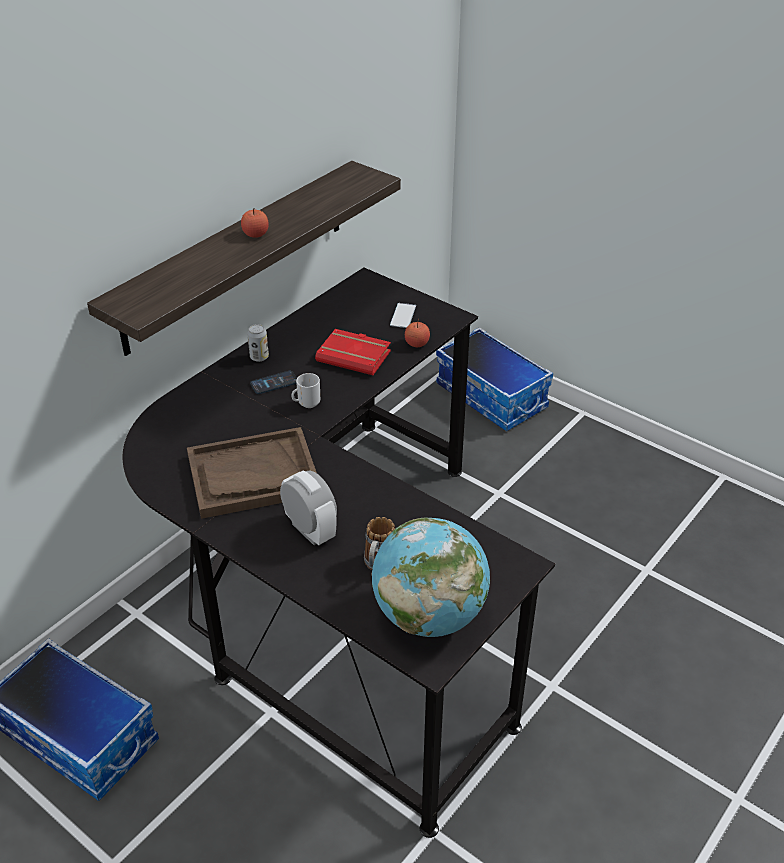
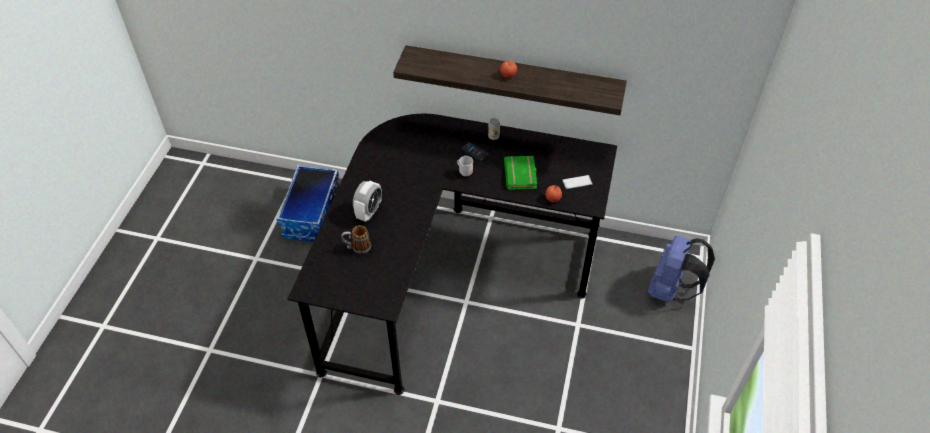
camera: 65 degrees right, 10 degrees up
brown tray [187,427,317,519] -> none
red book [315,329,391,375] -> green book [504,156,537,190]
globe [372,518,490,637] -> none
storage box [436,327,553,431] -> blue backpack [648,236,715,302]

